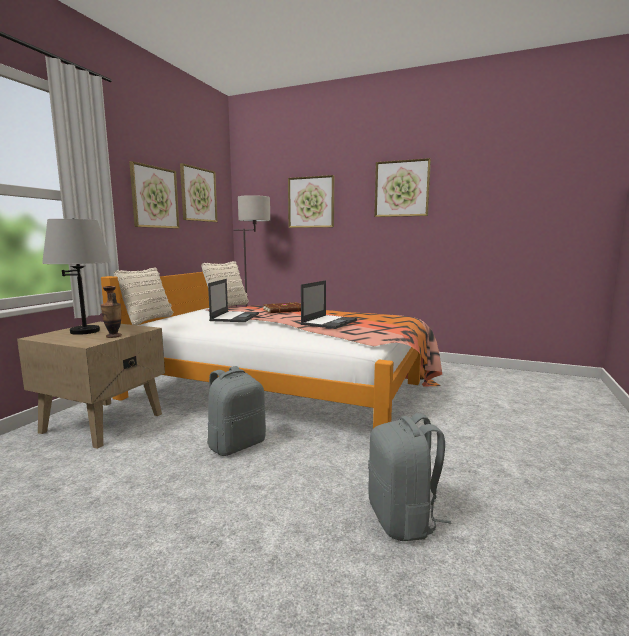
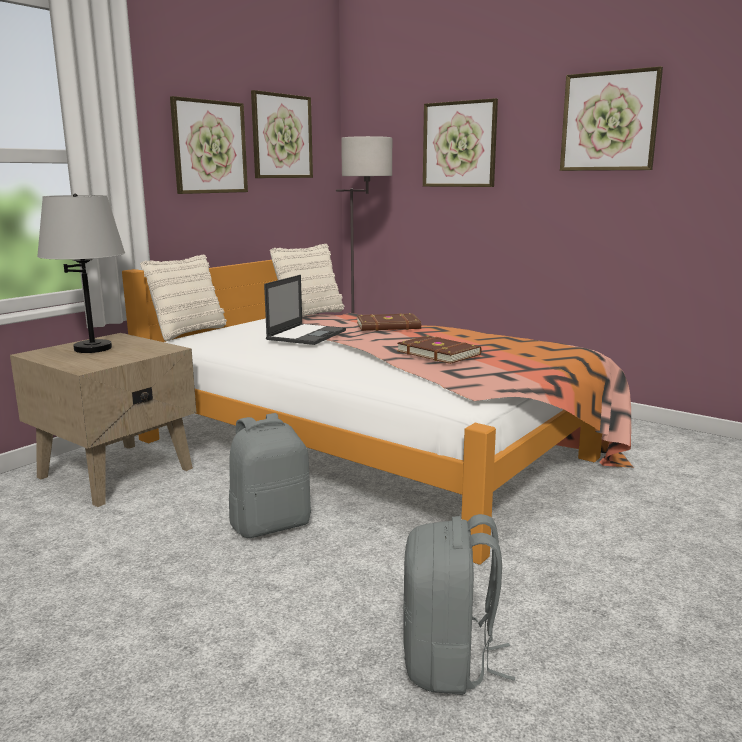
camera: 15 degrees right, 5 degrees up
vase [101,286,122,338] -> none
laptop [301,280,357,329] -> brown book [397,335,481,364]

